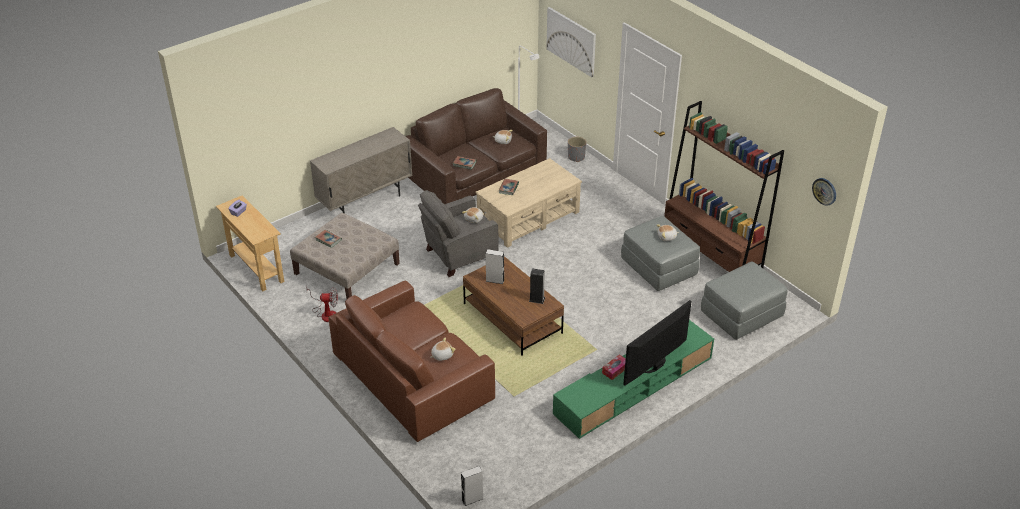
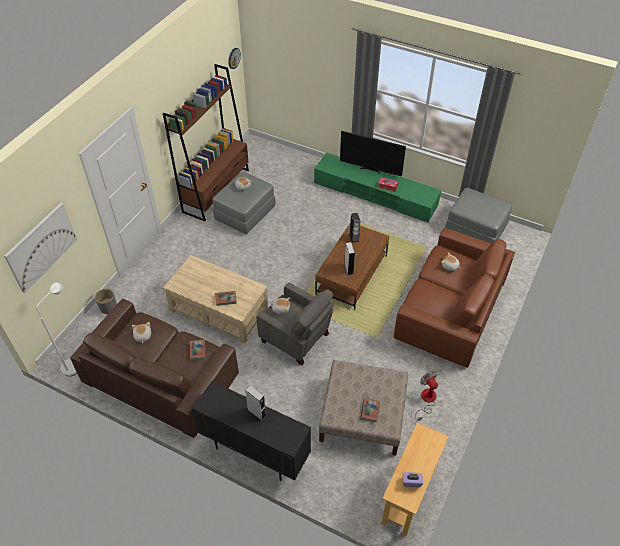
camera: 115 degrees left, 10 degrees up
beige cabinet [310,127,412,214] -> black cabinet [192,381,311,481]
grey speaker [461,466,483,506] -> grey speaker moved to [245,385,266,421]
grey ottoman [701,261,787,340] -> grey ottoman moved to [445,188,512,244]

